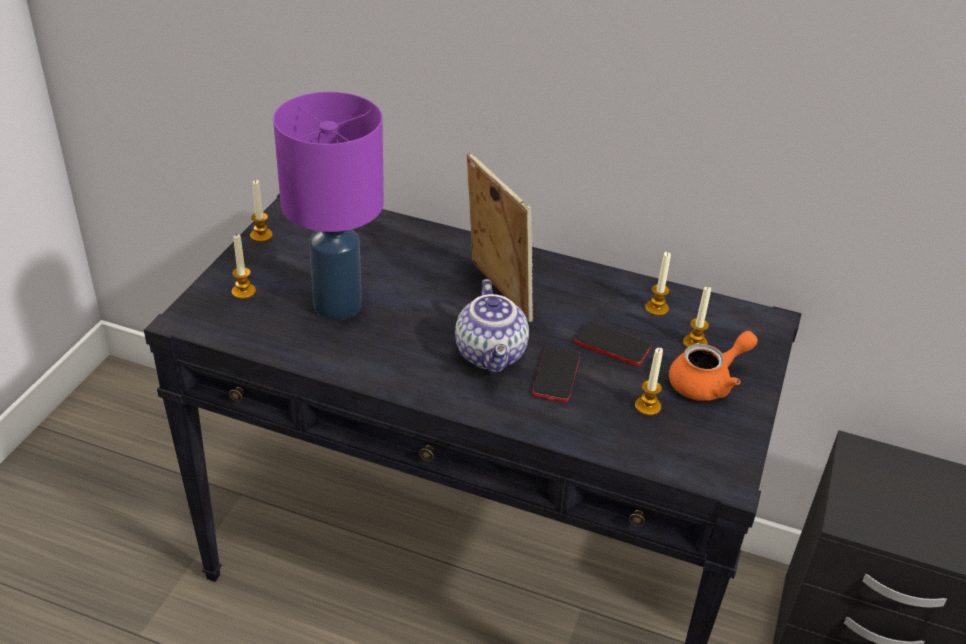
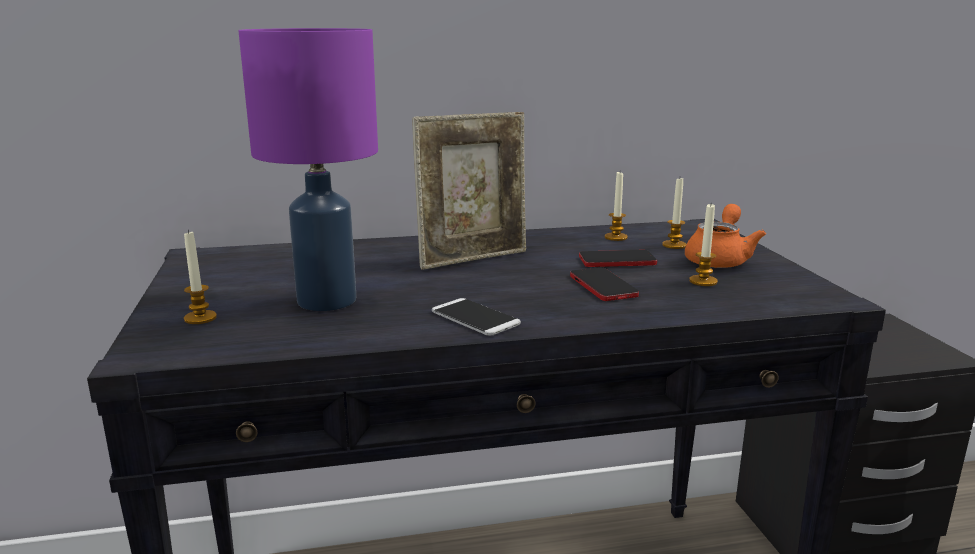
camera: 30 degrees left, 20 degrees down
candle [250,179,273,242] -> none
teapot [455,279,529,373] -> none
picture frame [467,153,533,322] -> picture frame turned 120 degrees clockwise [412,112,526,270]
none -> phone [432,298,521,336]

